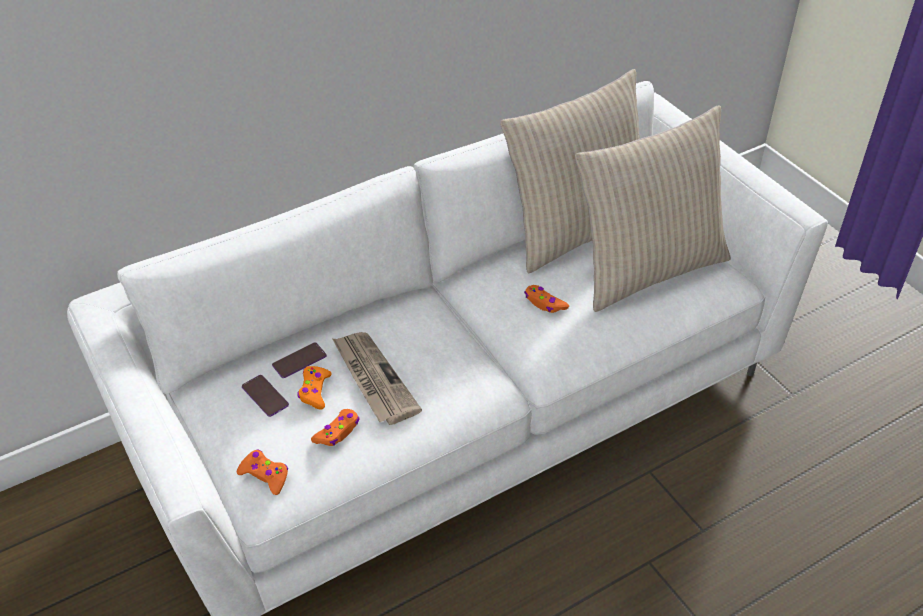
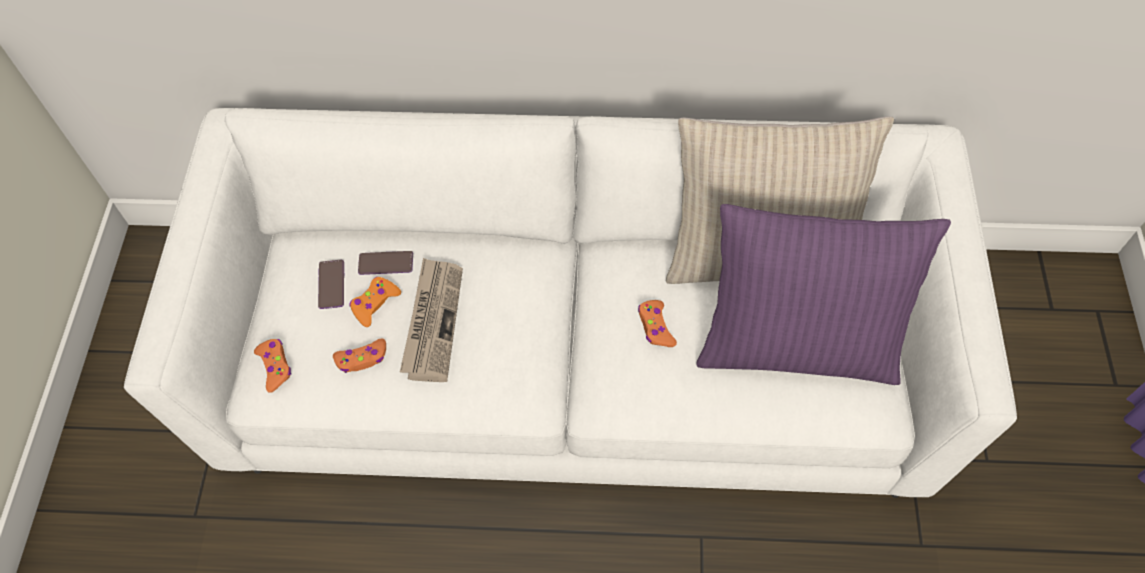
camera: 35 degrees right, 15 degrees up
beige pillow [575,105,731,312] -> purple pillow [696,204,951,385]

